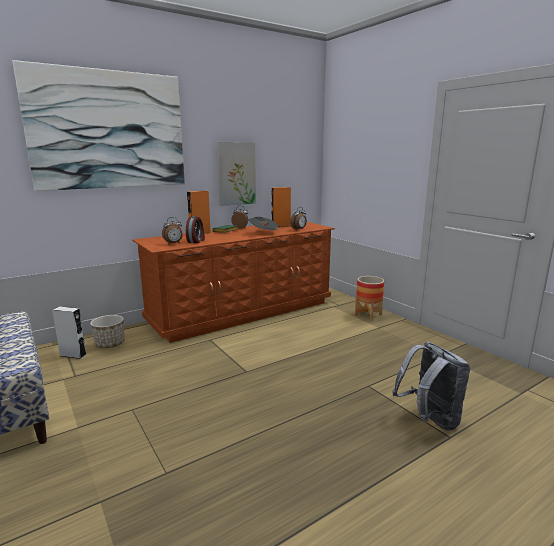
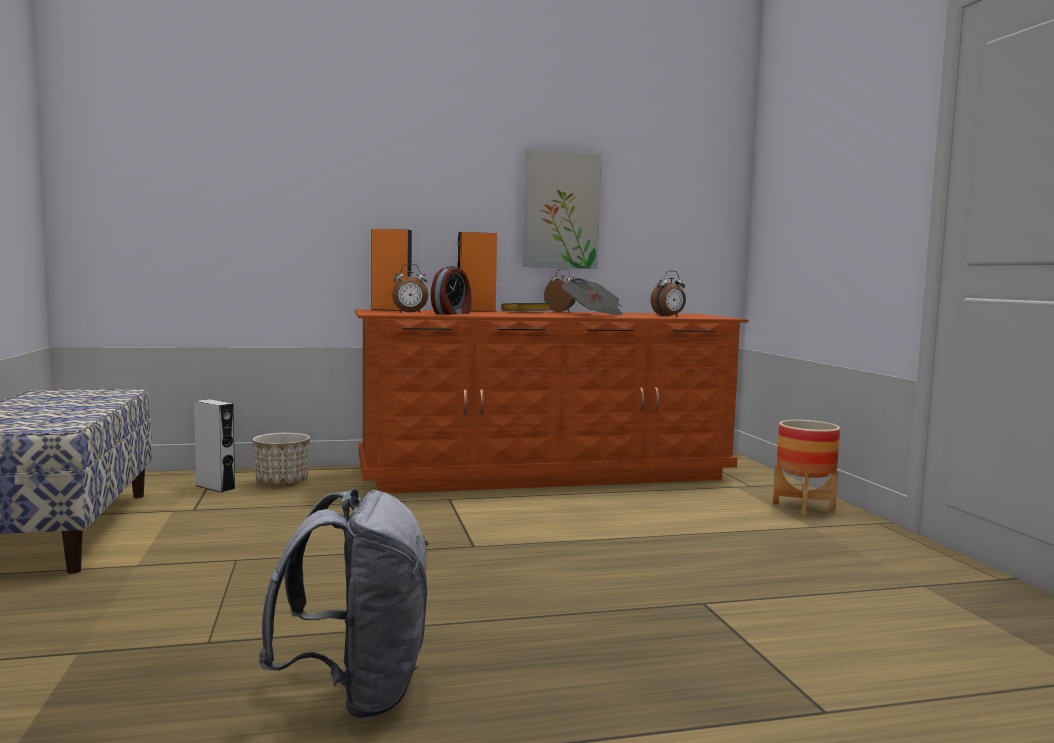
camera: 20 degrees right, 10 degrees down
picture [13,60,185,191] -> none
orange speaker [271,187,291,227] -> orange speaker moved to [371,229,412,311]
grey backpack [392,342,470,431] -> grey backpack moved to [258,489,429,719]

